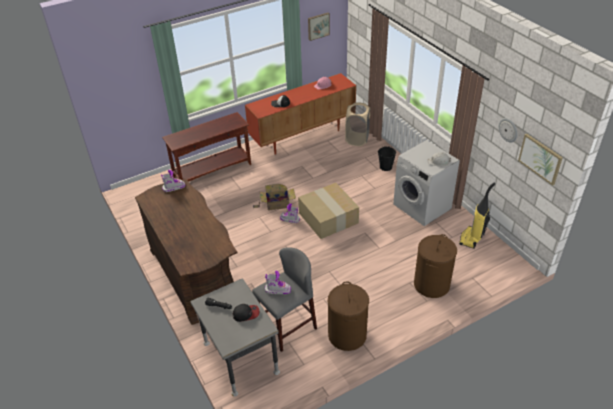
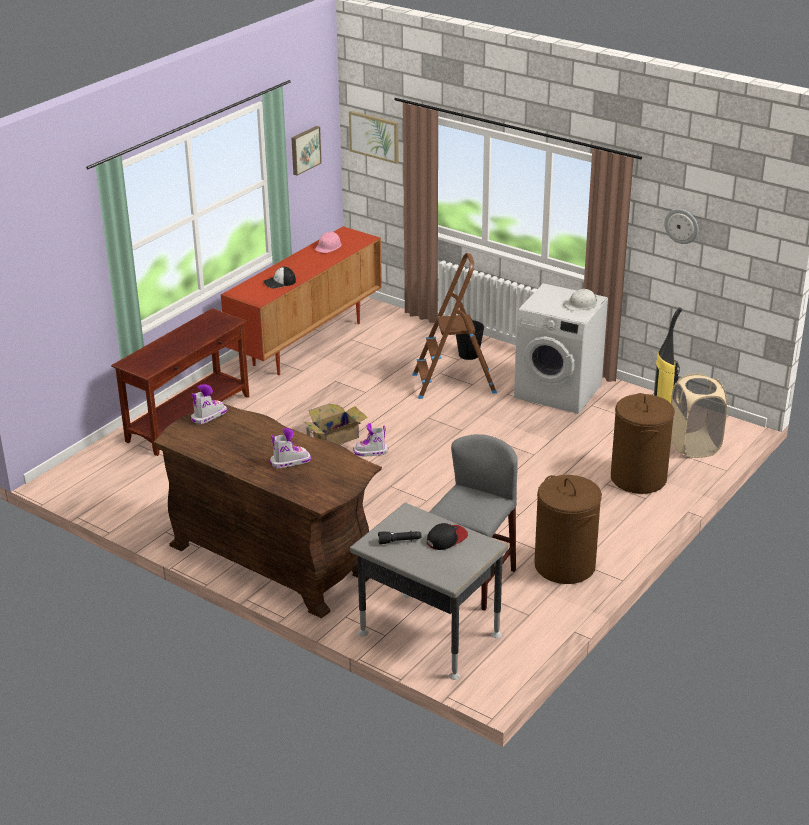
camera: 25 degrees left, 10 degrees down
boot [265,270,291,294] -> boot moved to [270,428,311,469]
cardboard box [298,183,359,239] -> none
beige laundry basket [345,102,370,146] -> beige laundry basket moved to [671,373,727,458]
picture [518,134,563,186] -> picture moved to [349,111,399,164]
none -> brown step ladder [412,253,497,399]

